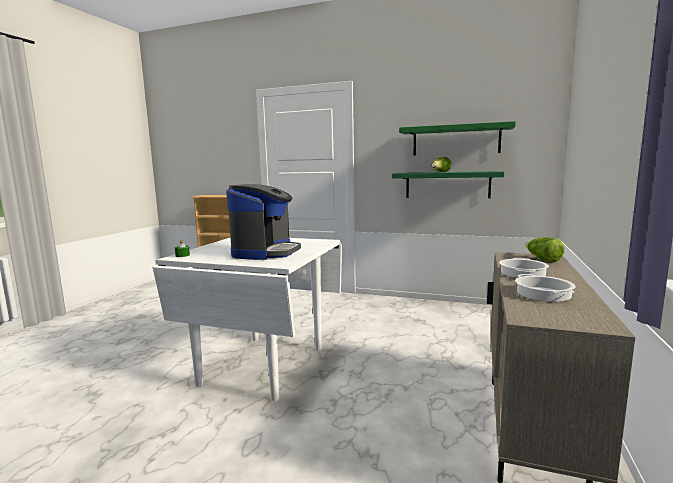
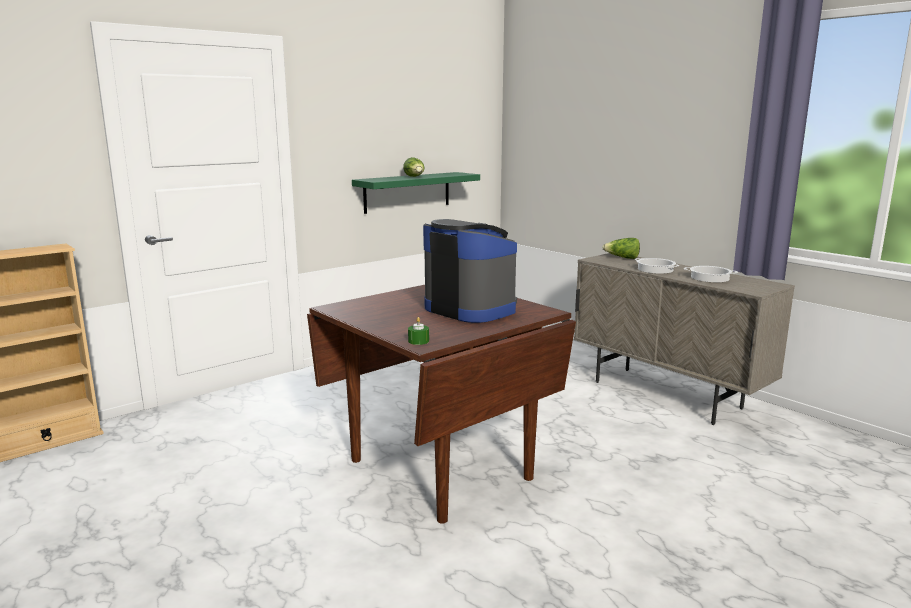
camera: 60 degrees left, 5 degrees up
white dining table [152,237,342,401] -> brown dining table [307,285,576,524]
green shelf [399,121,516,155] -> none

